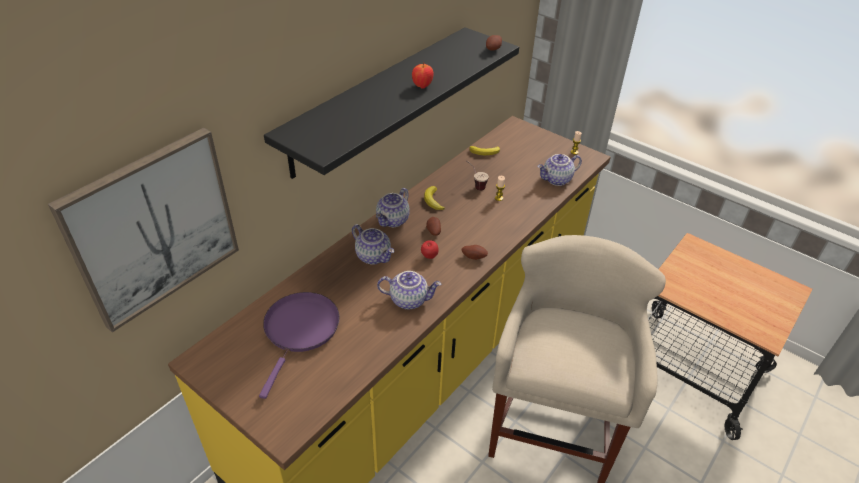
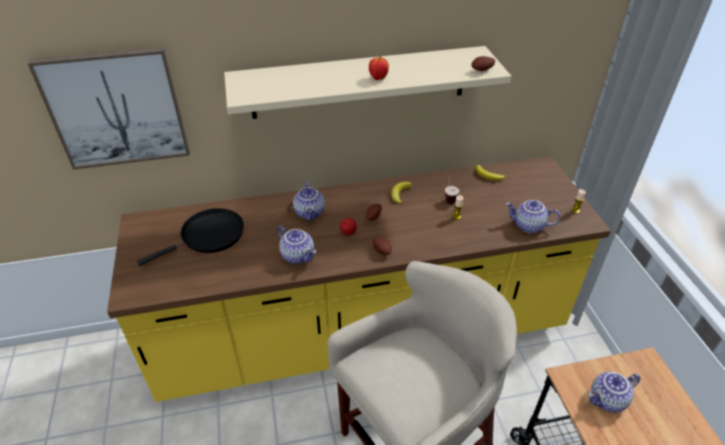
camera: 40 degrees right, 0 degrees up
purple frying pan [259,292,340,399] -> black frying pan [137,208,244,266]
black shelf [264,27,519,179] -> beige shelf [224,46,511,119]
teapot [376,188,410,227] -> teapot moved to [588,372,640,412]

